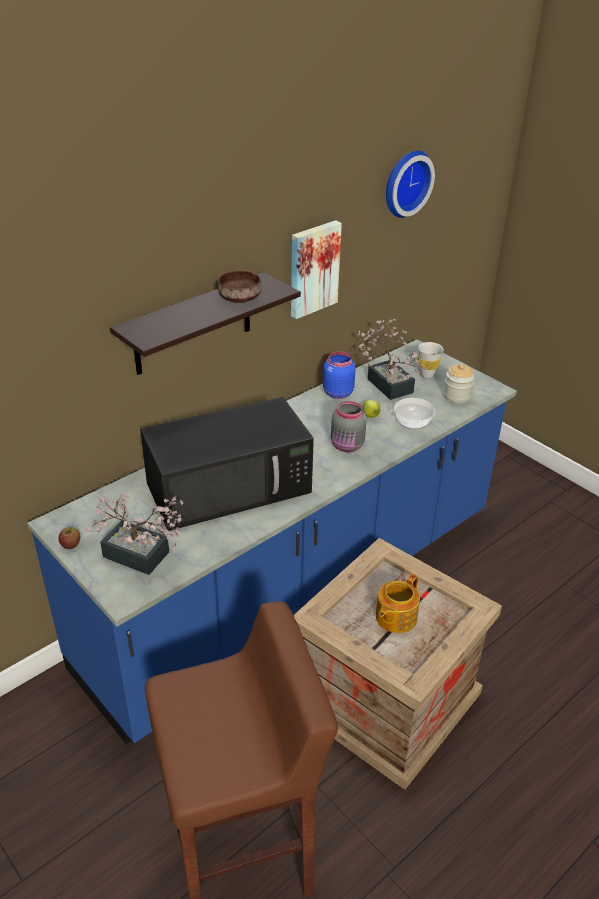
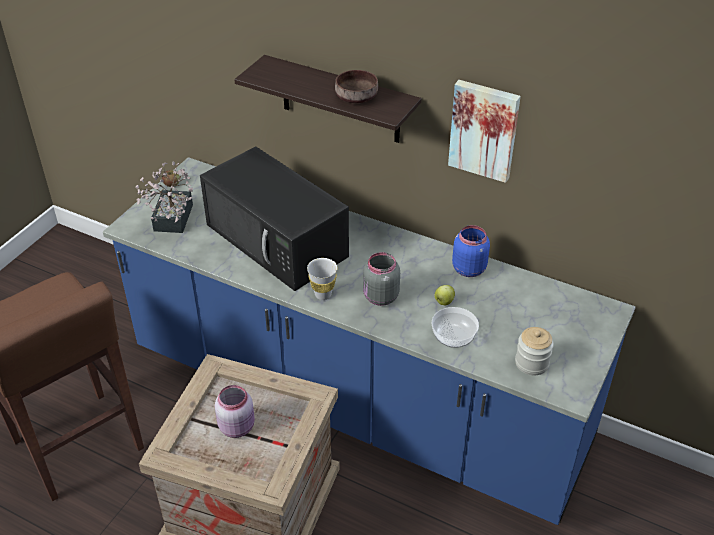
camera: 70 degrees right, 5 degrees up
potted plant [357,319,425,400] -> none
teapot [376,573,420,633] -> pink jar [215,385,255,438]
wall clock [386,151,435,218] -> none
white cup [418,342,444,378] -> white cup moved to [307,258,338,300]

